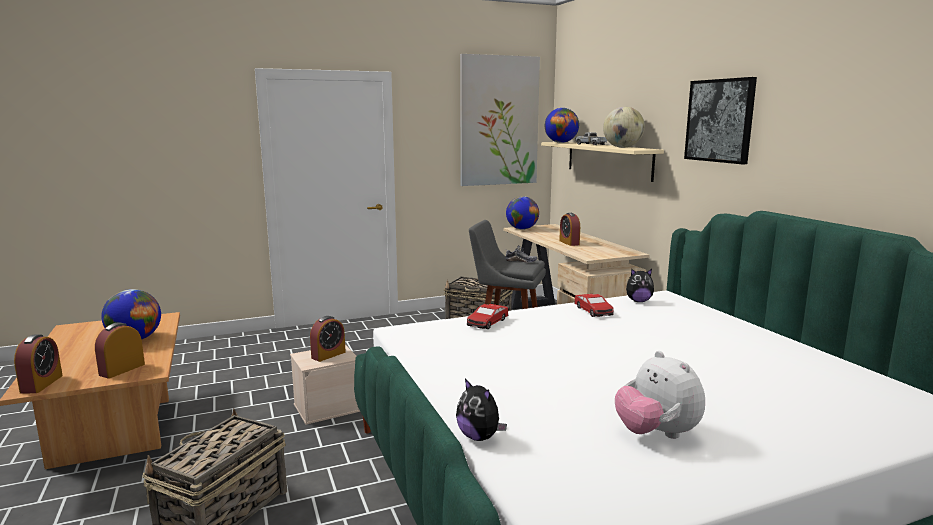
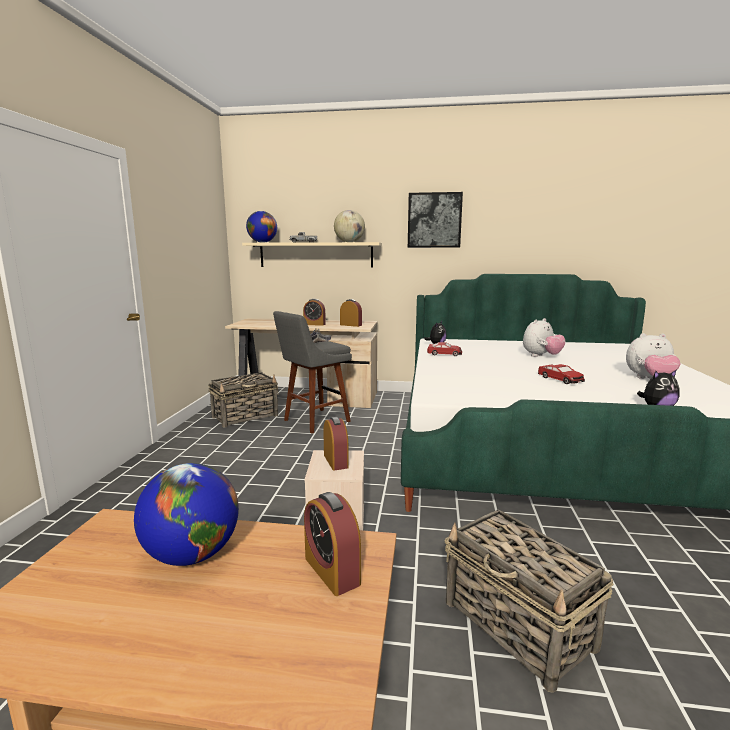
camera: 60 degrees left, 0 degrees up
alarm clock [14,335,63,394] -> alarm clock moved to [340,299,362,327]
picture [460,54,540,186] -> none
toy car [467,304,508,329] -> toy car moved to [538,364,585,384]
globe [506,196,539,230] -> none
none -> plush toy [523,318,566,357]

